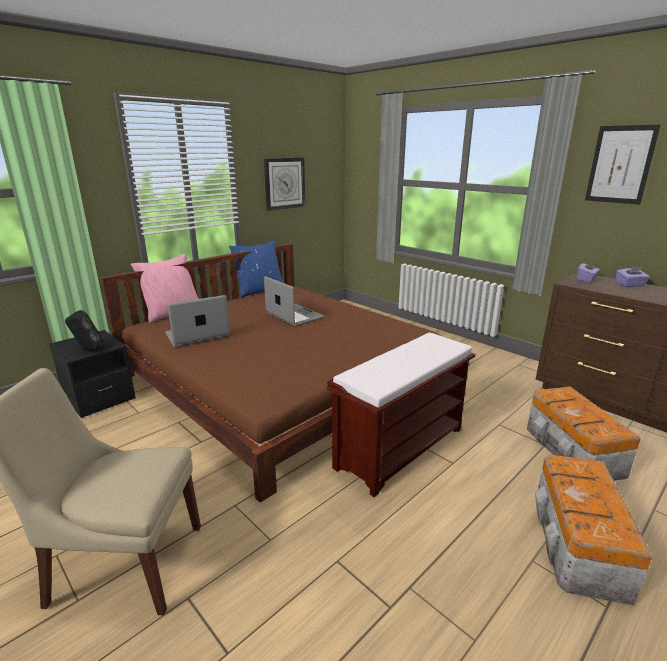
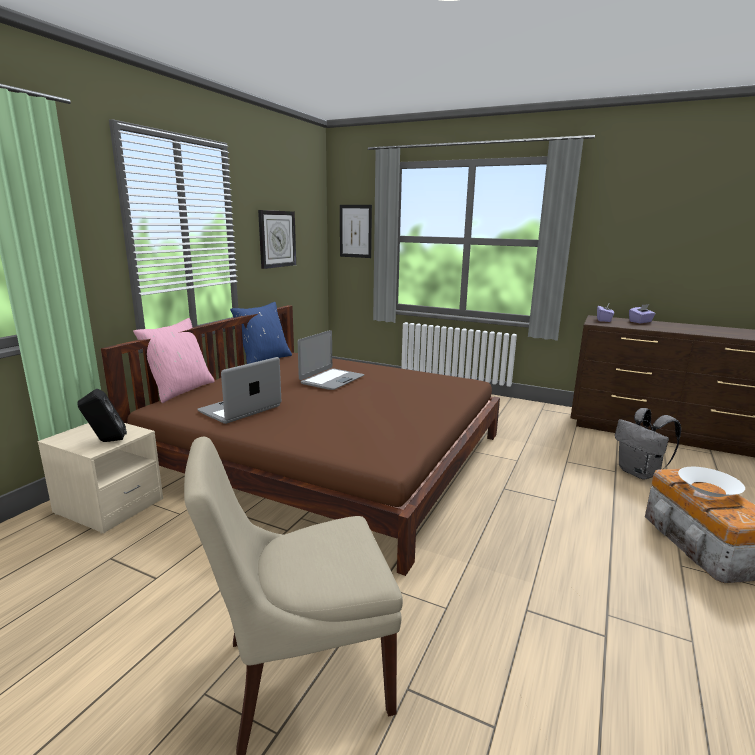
camera: 20 degrees left, 5 degrees down
black nightstand [49,330,136,418] -> beige nightstand [37,423,163,534]
laptop [264,276,324,326] -> laptop turned 90 degrees clockwise [298,330,364,390]
brown bench [327,332,475,497] -> none
storage box [527,387,641,481] -> grey backpack [615,408,681,480]
picture [585,125,660,204] -> picture moved to [340,205,372,258]
none -> white bowl [678,467,745,497]

